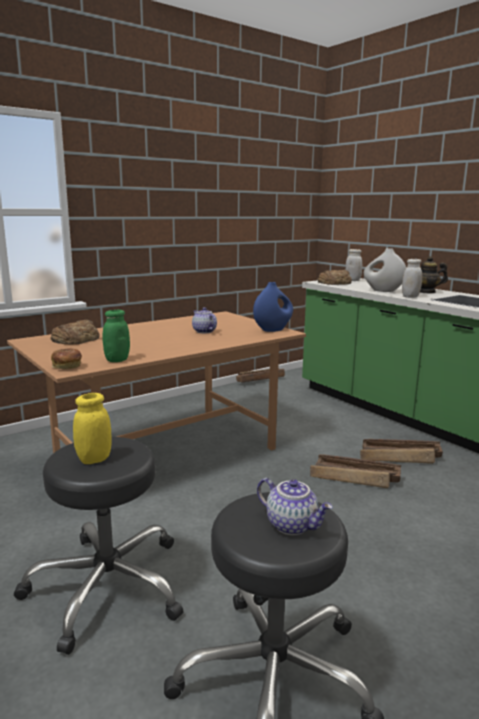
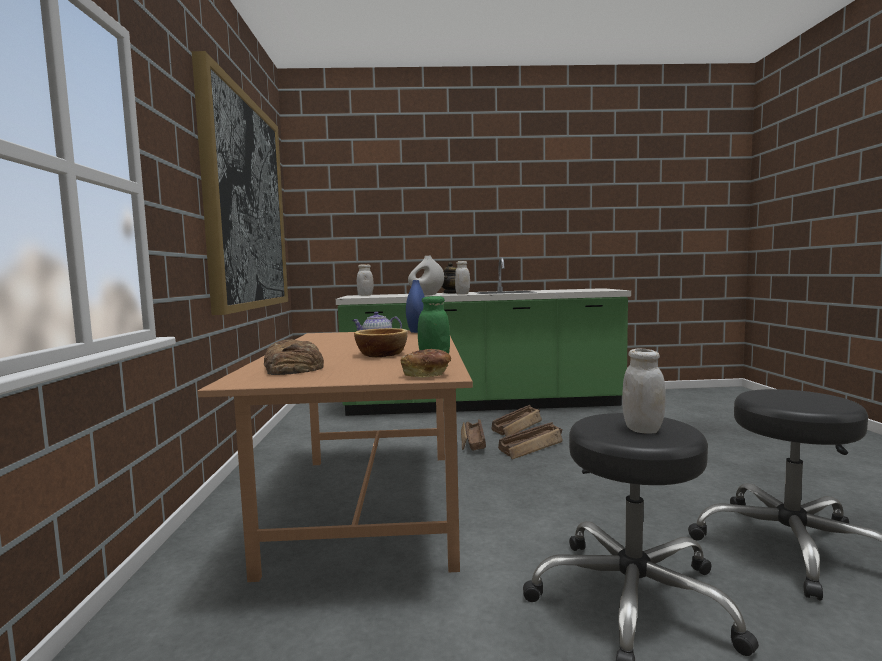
camera: 55 degrees left, 10 degrees down
yellow jar [73,393,111,464] -> white jar [622,349,666,434]
crate [236,368,285,382] -> crate moved to [461,419,486,451]
teapot [257,478,333,535] -> none
bread [317,270,352,285] -> none
none -> picture [192,51,288,315]
none -> bowl [354,328,408,357]

